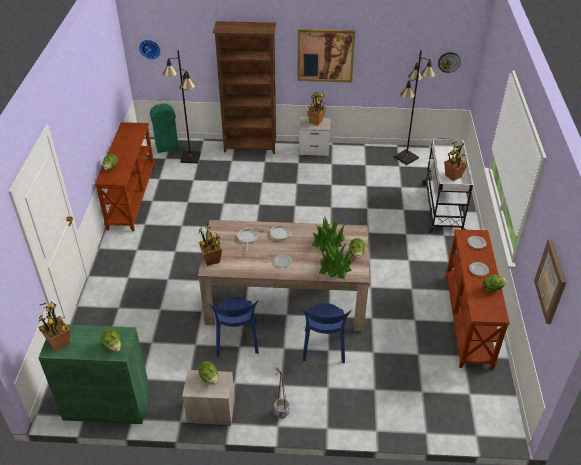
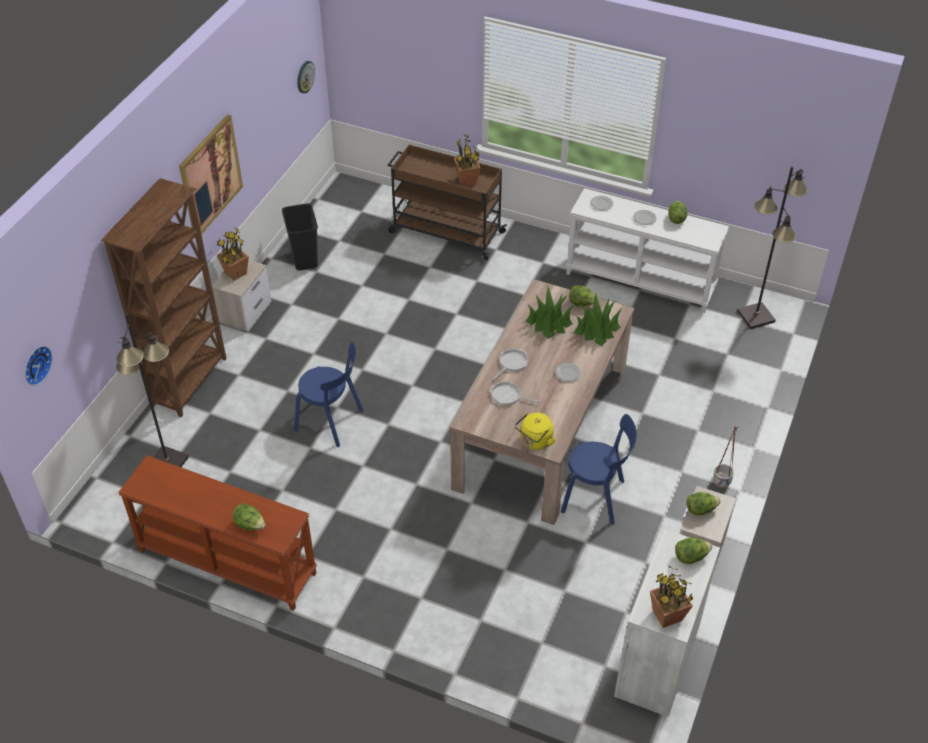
camera: 70 degrees left, 5 degrees up
green cabinet [38,324,150,424] -> white cabinet [614,529,720,717]
green trash can [150,103,179,153] -> none
potted plant [198,223,222,266] -> yellow kettle [515,412,556,450]
blue chair [301,303,351,363] -> blue chair moved to [294,342,364,447]
black floor lamp [394,50,435,165] -> black floor lamp moved to [737,166,807,329]
white cart [422,138,473,234] -> brown cart [388,145,507,260]
brown console table [446,229,510,369] -> white console table [566,188,729,313]
picture [534,239,566,324] -> none
none -> black trash can [282,203,318,270]

